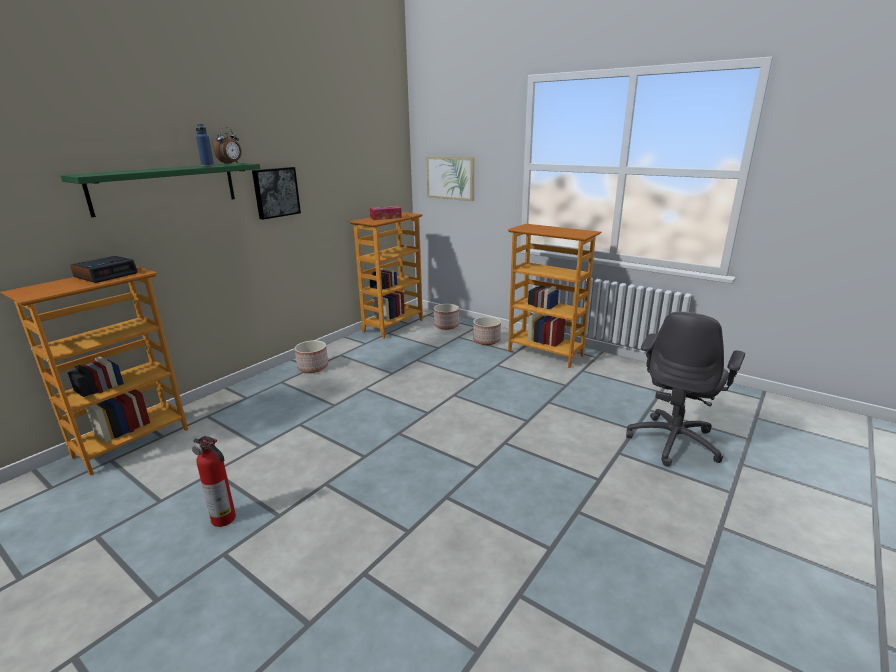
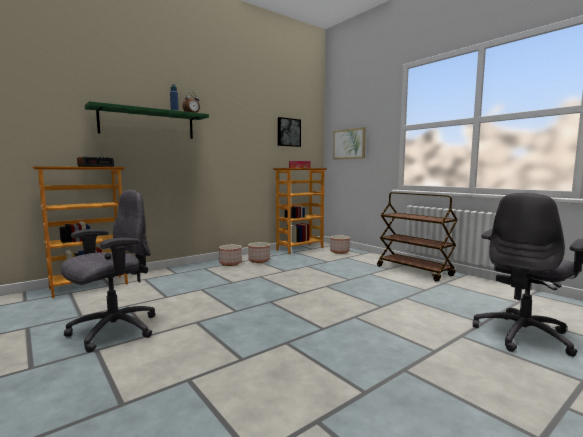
camera: 15 degrees right, 15 degrees down
fire extinguisher [192,436,236,527] -> grey office chair [61,190,155,353]
picture [252,167,301,220] -> picture moved to [278,117,301,147]
planter [473,317,501,345] -> planter moved to [248,242,270,263]
bookcase [508,224,601,368] -> brown cart [377,192,458,282]

